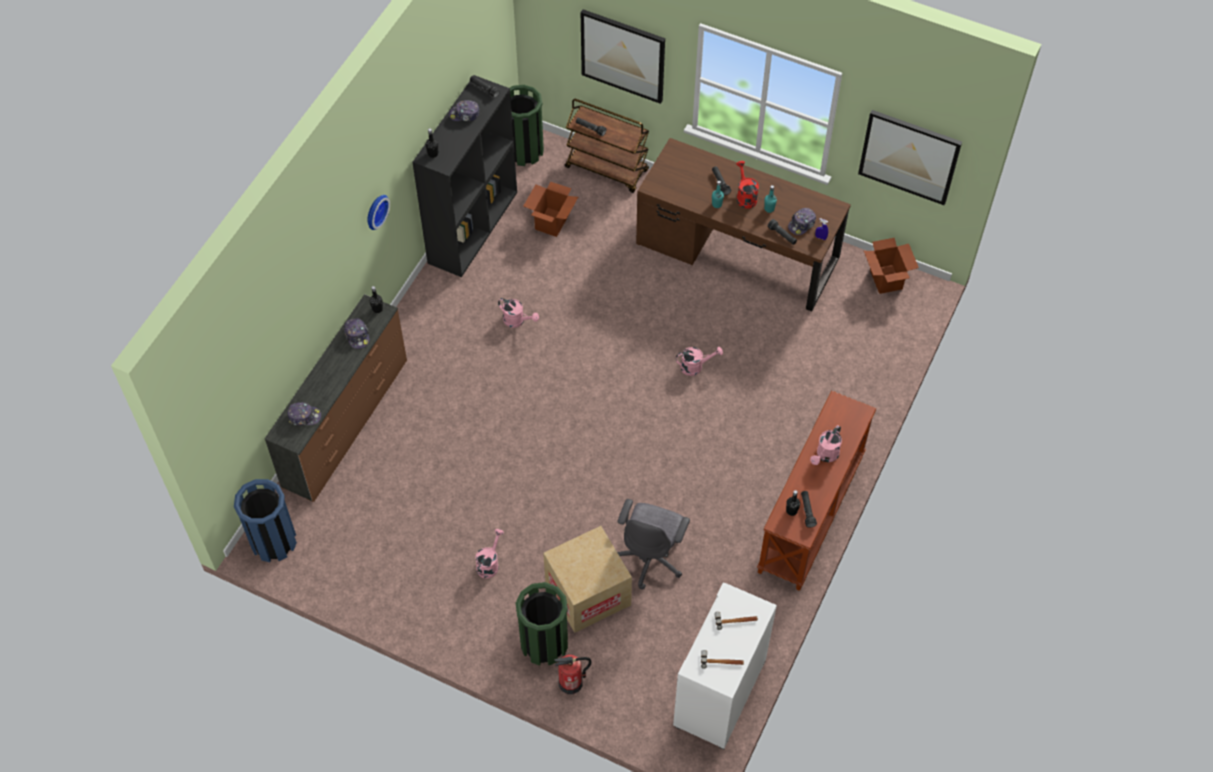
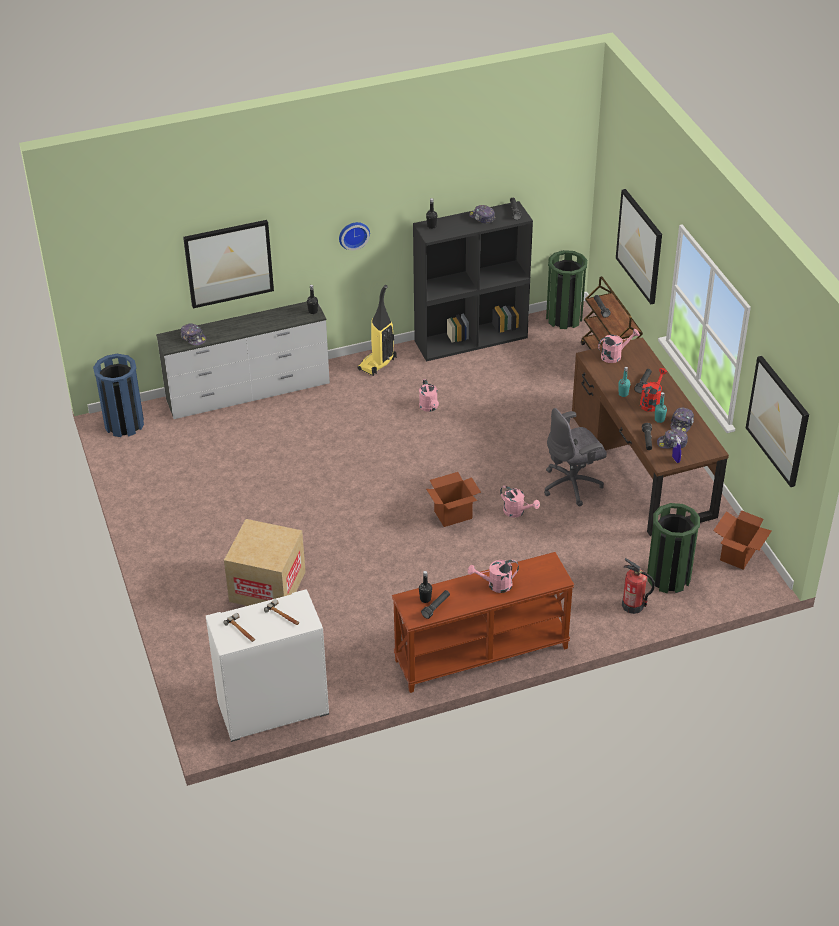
camera: 45 degrees right, 15 degrees down
brown dresser [265,294,407,502] -> white dresser [156,302,330,419]
cap [344,318,370,349] -> cap moved to [670,407,694,432]
pink watering can [475,529,504,578] -> pink watering can moved to [598,329,640,363]
green trash can [516,582,568,666] -> green trash can moved to [647,503,700,593]
cardboard box [524,182,578,237] -> cardboard box moved to [426,472,481,527]
fire extinguisher [554,655,592,694] -> fire extinguisher moved to [622,558,655,614]
grey office chair [617,499,690,590] -> grey office chair moved to [545,408,607,506]
none -> picture [183,220,274,308]
none -> vacuum cleaner [357,285,397,376]

